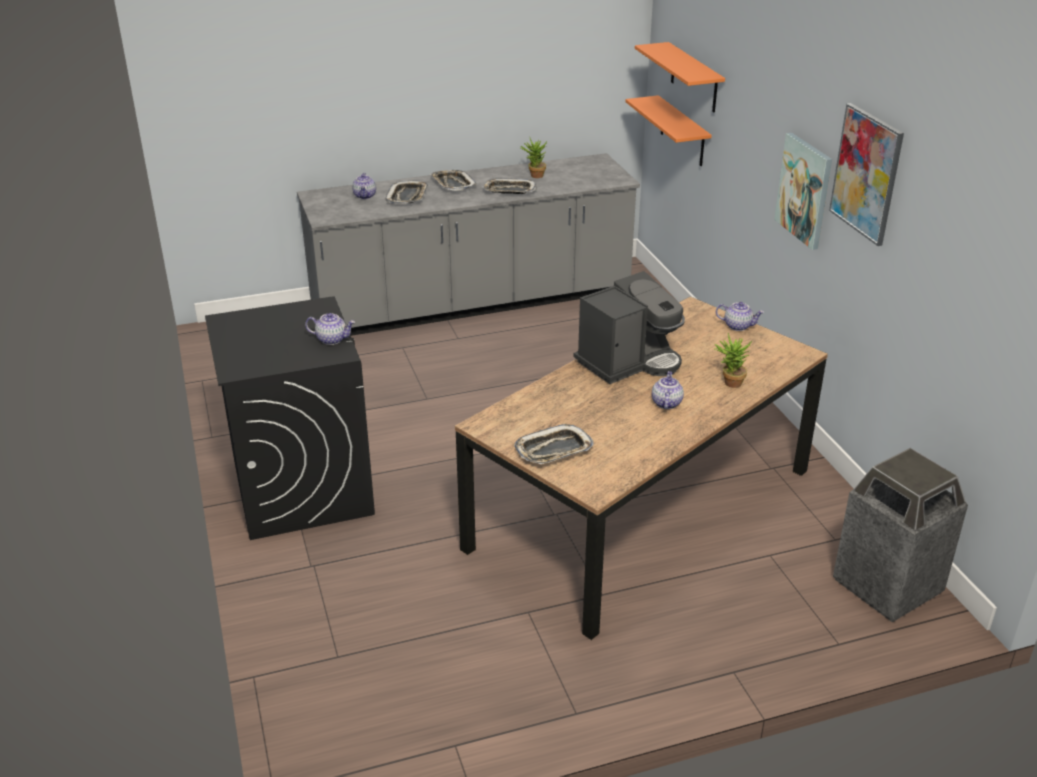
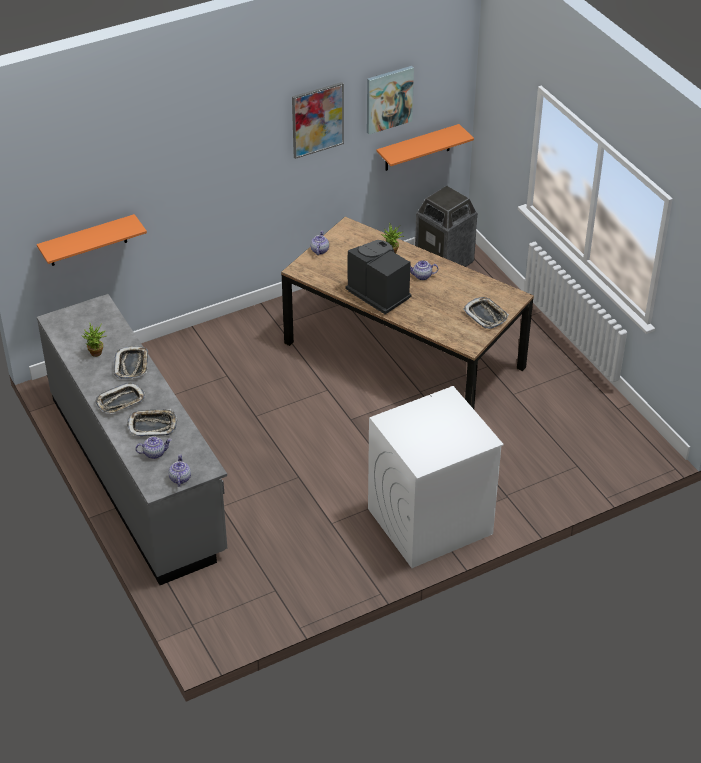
camera: 100 degrees left, 10 degrees up
black washing machine [205,296,375,540] -> white washing machine [368,386,504,568]
teapot [305,313,355,345] -> teapot moved to [168,454,191,487]
orange shelf [635,42,725,112] -> orange shelf moved to [377,124,474,171]
picture [774,133,832,250] -> picture moved to [367,66,414,134]

